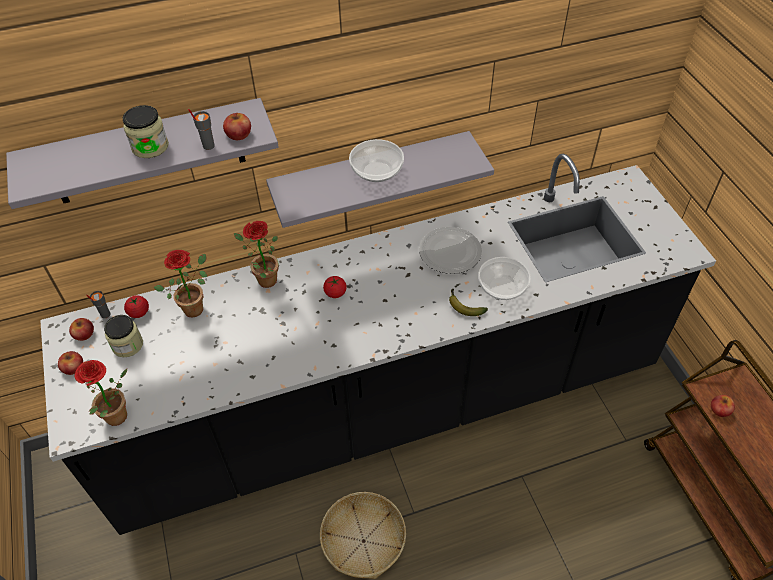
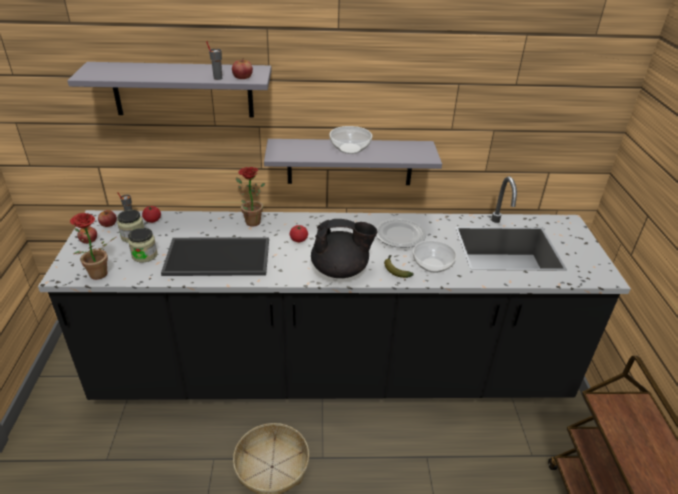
camera: 15 degrees right, 15 degrees down
jar [122,105,169,158] -> jar moved to [128,228,158,263]
potted plant [154,250,207,318] -> none
apple [711,395,735,417] -> none
none -> tray [161,237,269,276]
none -> black teapot [311,219,377,278]

